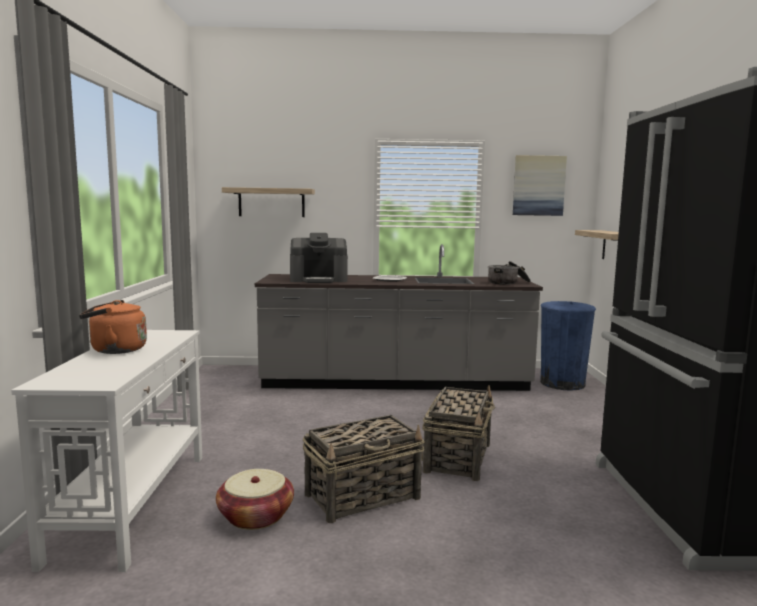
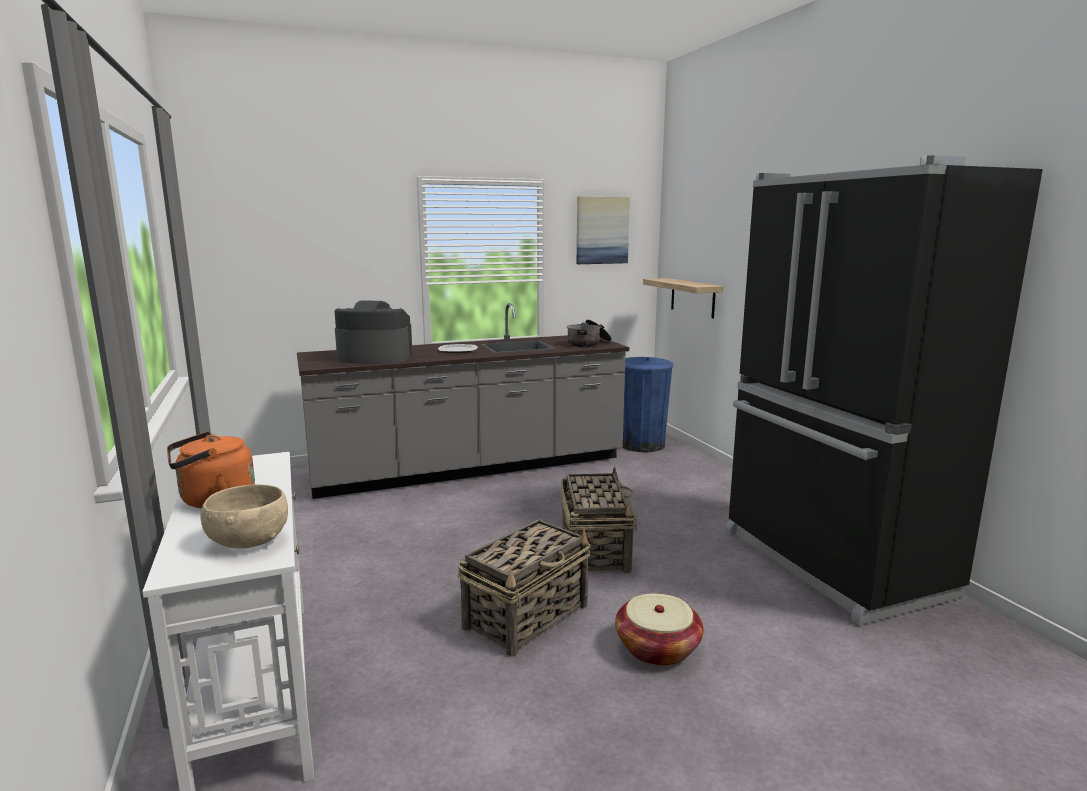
camera: 20 degrees left, 5 degrees up
basket [216,469,294,530] -> basket moved to [615,593,704,666]
shelf [222,187,315,217] -> none
coffee machine [290,233,348,283] -> coffee machine turned 150 degrees counterclockwise [335,301,413,364]
none -> beige bowl [200,485,288,548]

